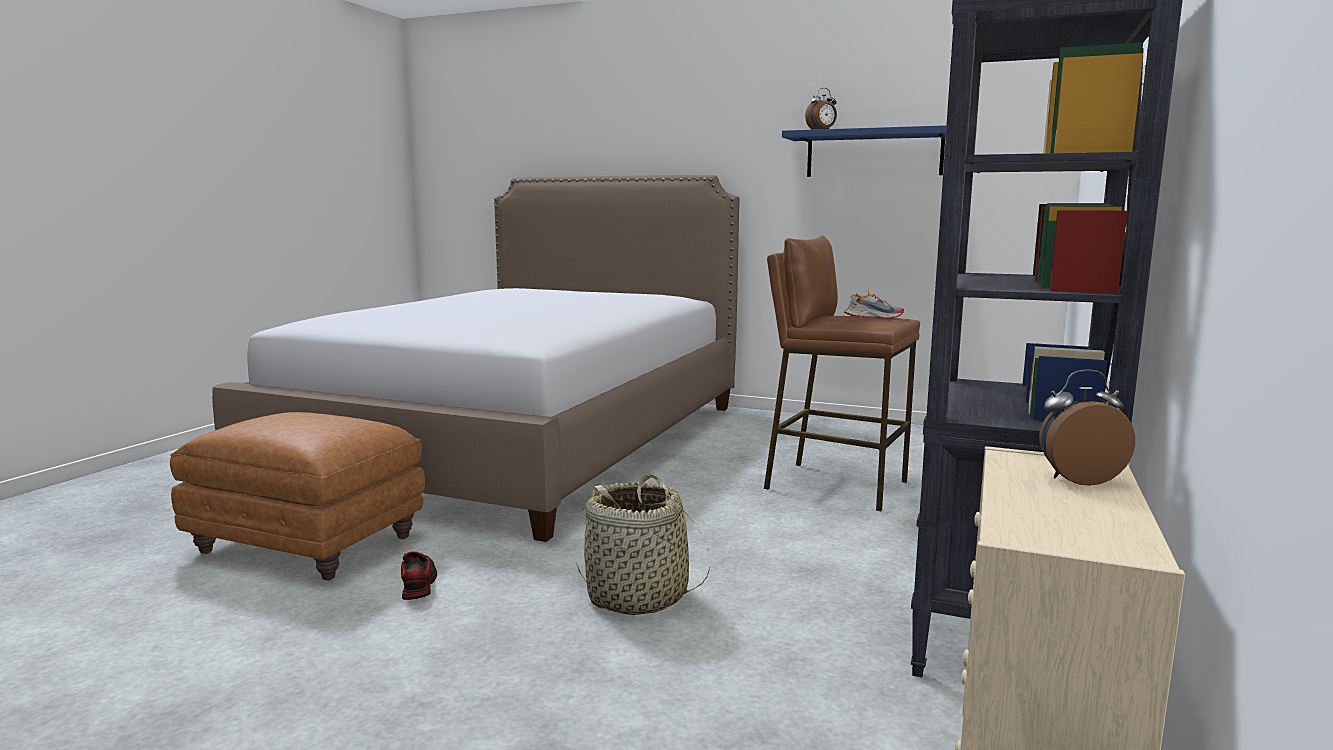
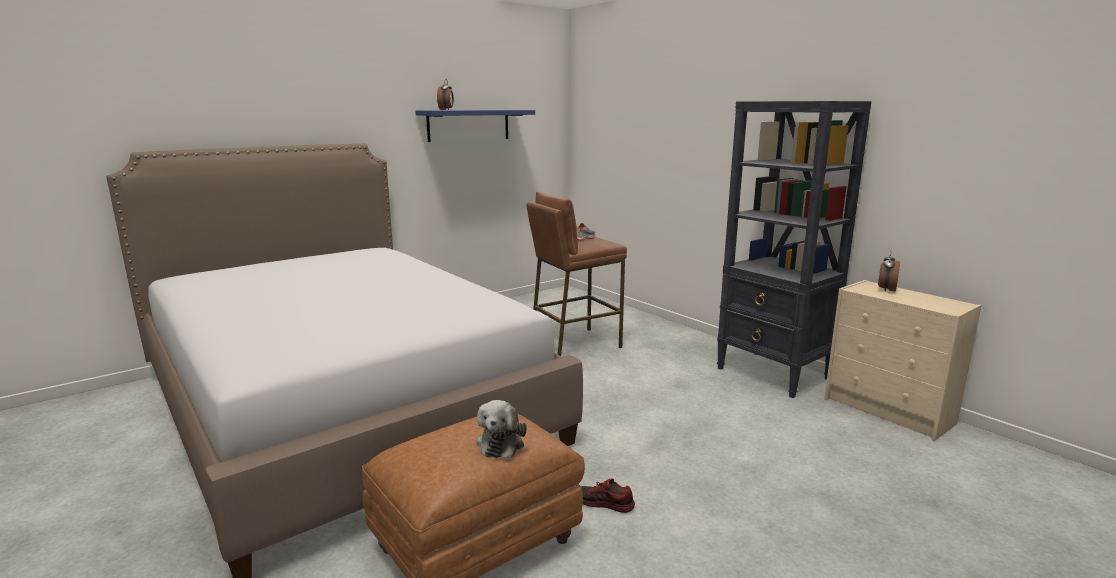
camera: 60 degrees left, 5 degrees up
basket [576,474,710,615] -> none
none -> plush toy [476,400,527,458]

